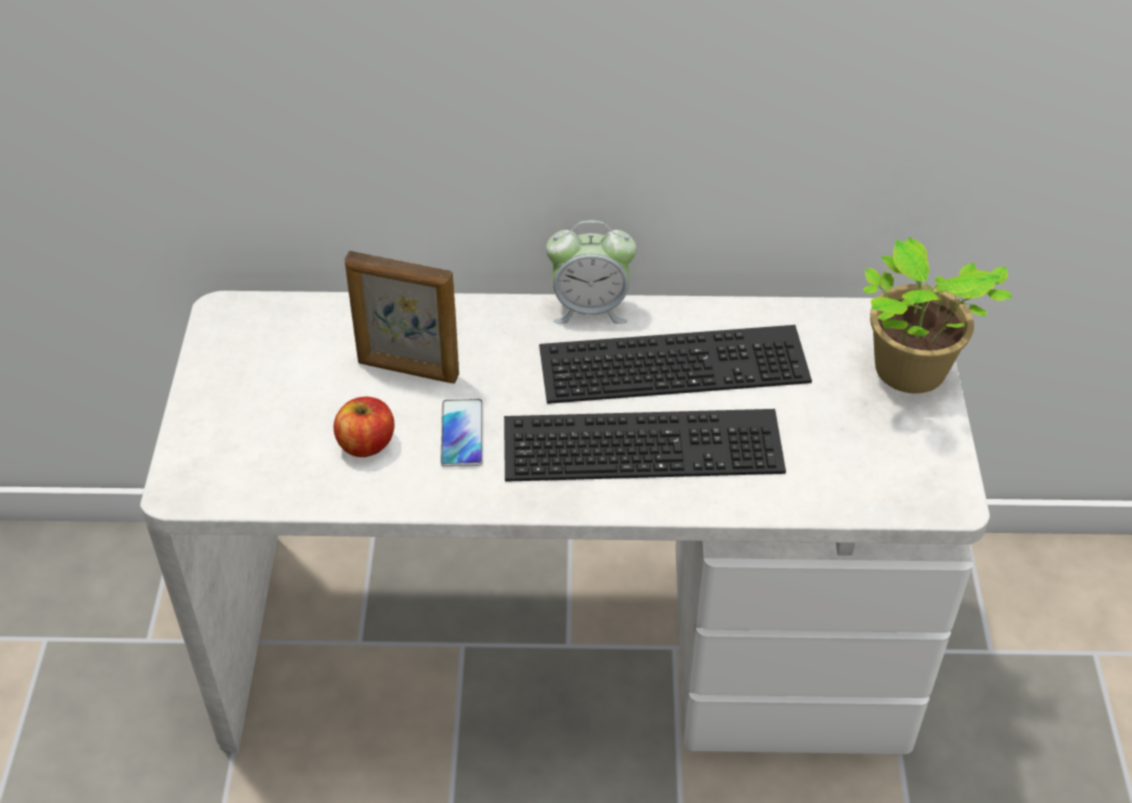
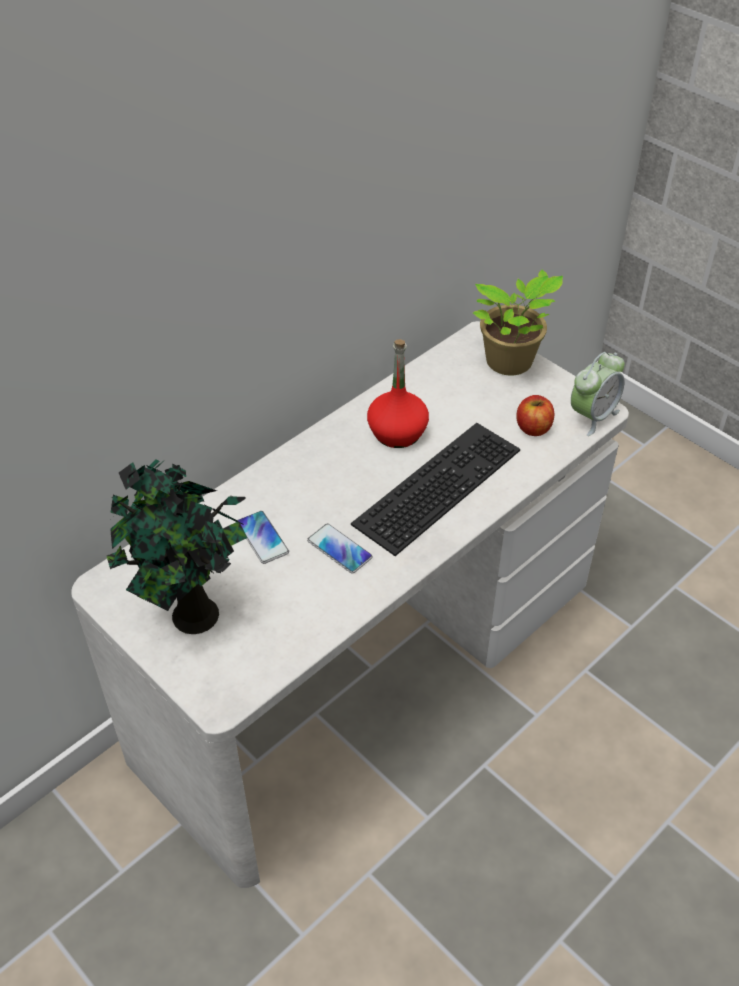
camera: 45 degrees left, 0 degrees up
apple [334,397,395,457] -> apple moved to [516,395,554,436]
picture frame [345,251,459,383] -> phone [237,511,289,564]
keyboard [539,325,812,404] -> red bottle [367,339,429,448]
alarm clock [546,220,637,324] -> alarm clock moved to [571,352,625,436]
none -> potted plant [107,459,247,634]

